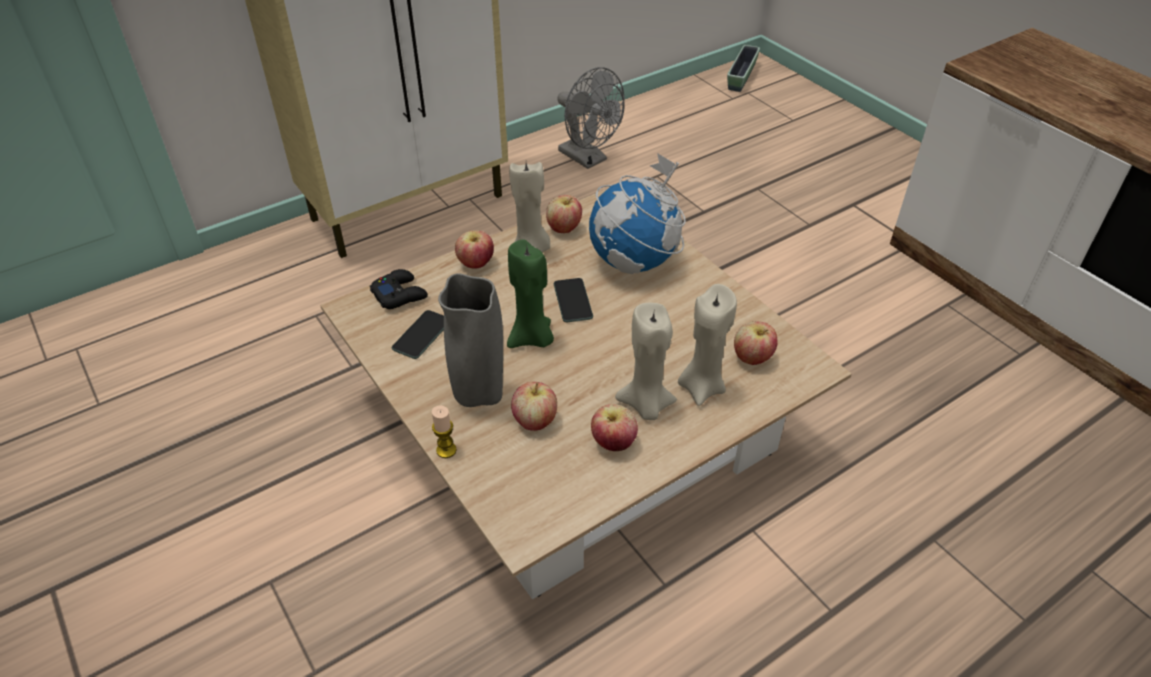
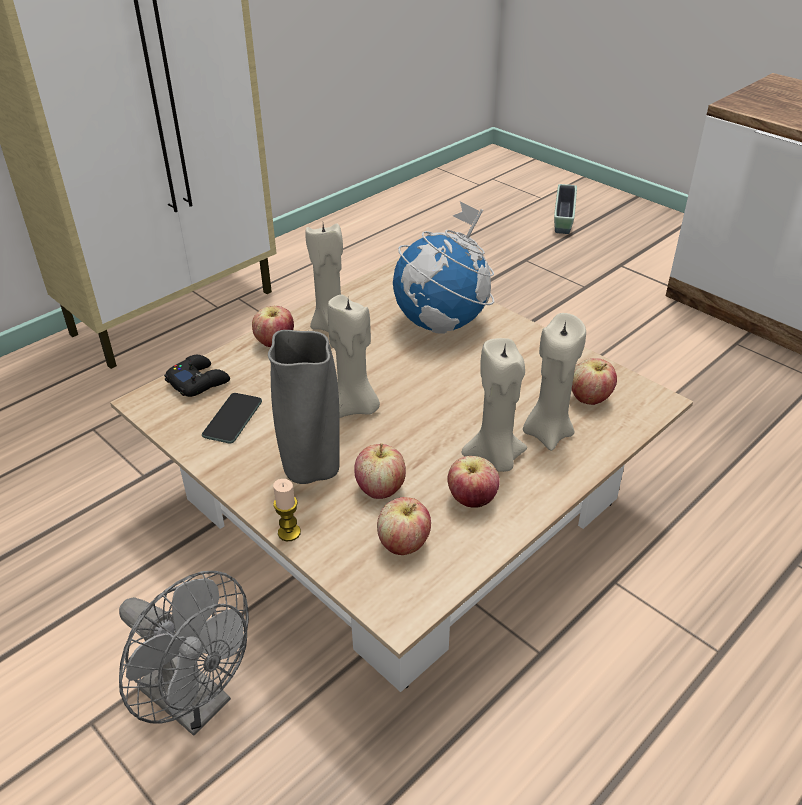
camera: 10 degrees left, 5 degrees down
green candle [507,239,554,348] -> beige candle [327,295,380,418]
apple [546,195,582,233] -> apple moved to [377,497,431,555]
phone [554,278,593,322] -> none
grey fan [557,67,625,169] -> grey fan moved to [119,571,249,736]
planter [727,45,760,92] -> planter moved to [554,184,577,234]

